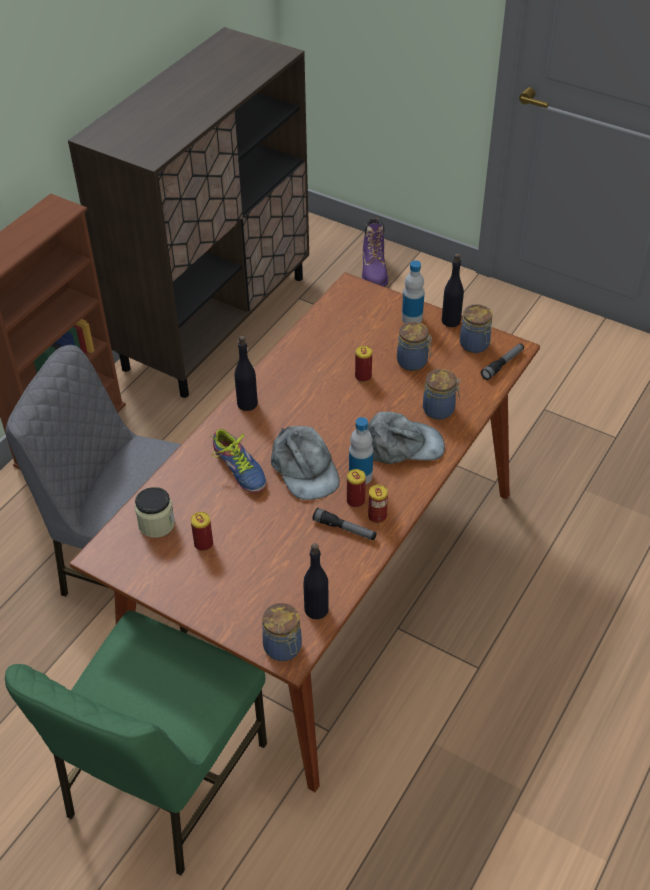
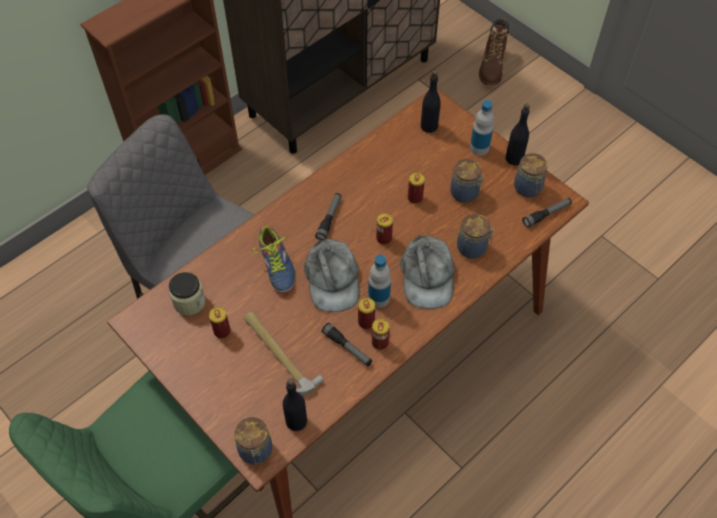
camera: 15 degrees right, 10 degrees up
black bottle [235,336,258,411] -> black bottle moved to [421,70,441,133]
purple boot [362,218,388,287] -> brown boot [479,18,509,86]
grey cap [367,412,445,464] -> grey cap turned 75 degrees clockwise [400,235,454,309]
none -> hammer [244,312,324,396]
none -> flashlight [315,193,341,240]
none -> can [376,213,393,245]

